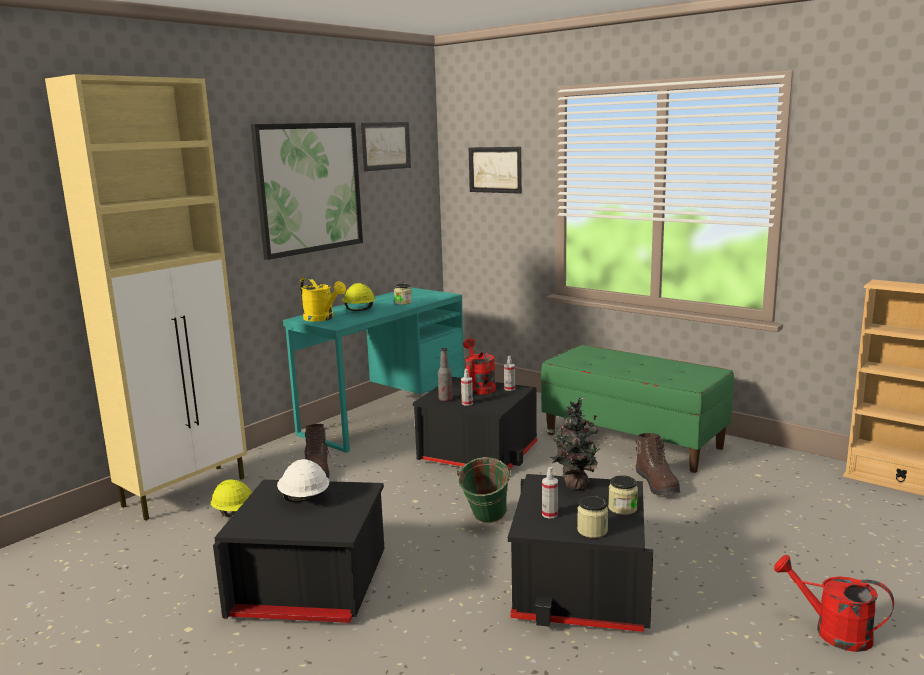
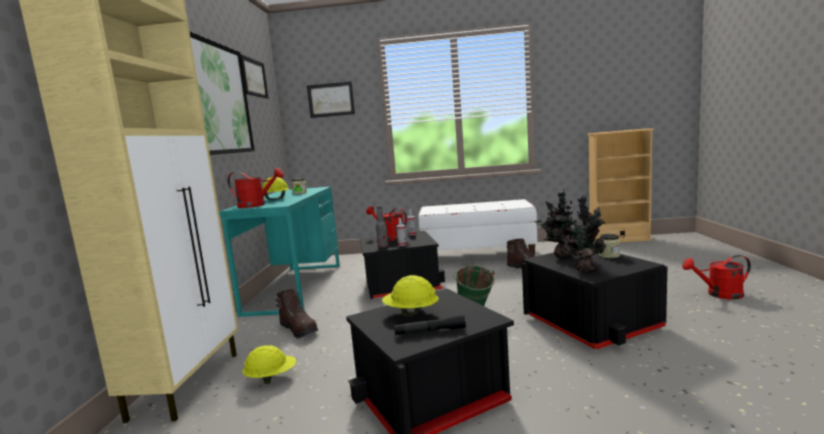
camera: 35 degrees left, 5 degrees down
white hard hat [277,459,329,502] -> yellow hard hat [382,275,439,318]
yellow watering can [300,277,346,322] -> red watering can [228,168,284,208]
green bench [541,345,734,473] -> white bench [418,199,537,256]
spray bottle [542,467,558,519] -> potted plant [562,196,606,271]
jar [577,496,608,538] -> none
none -> black flashlight [394,314,466,335]

